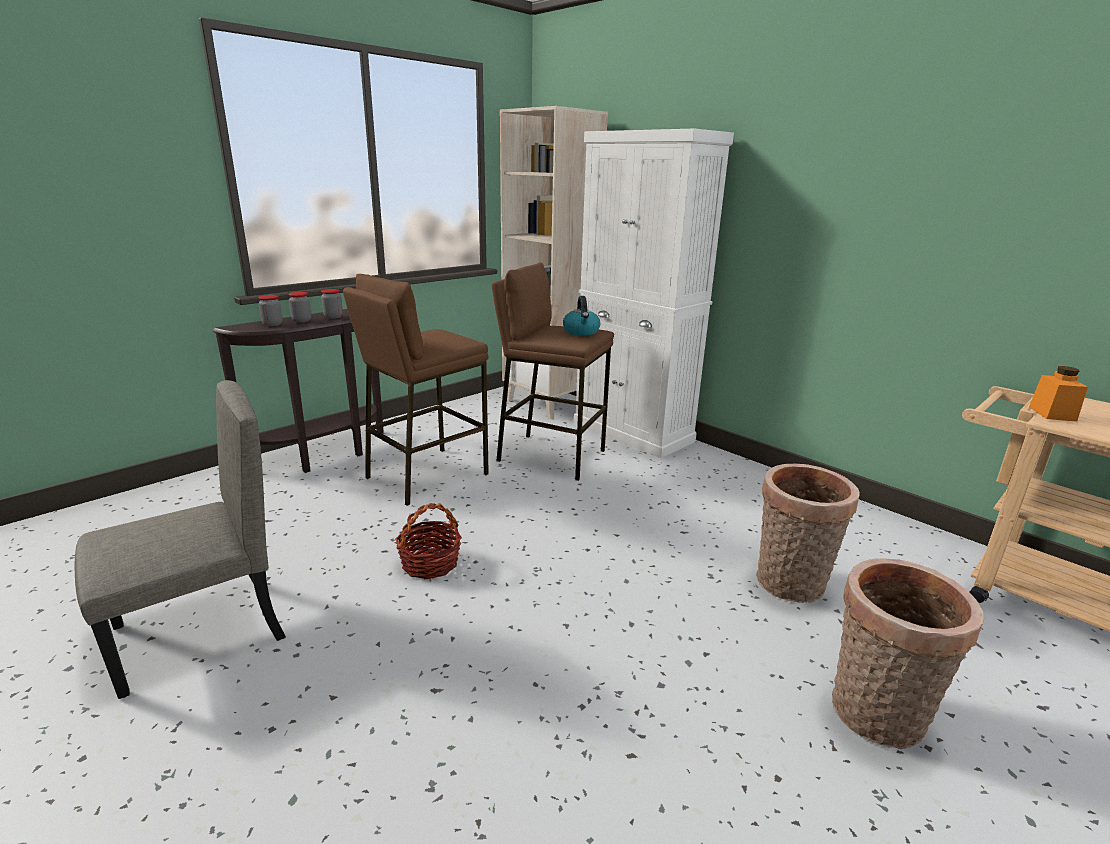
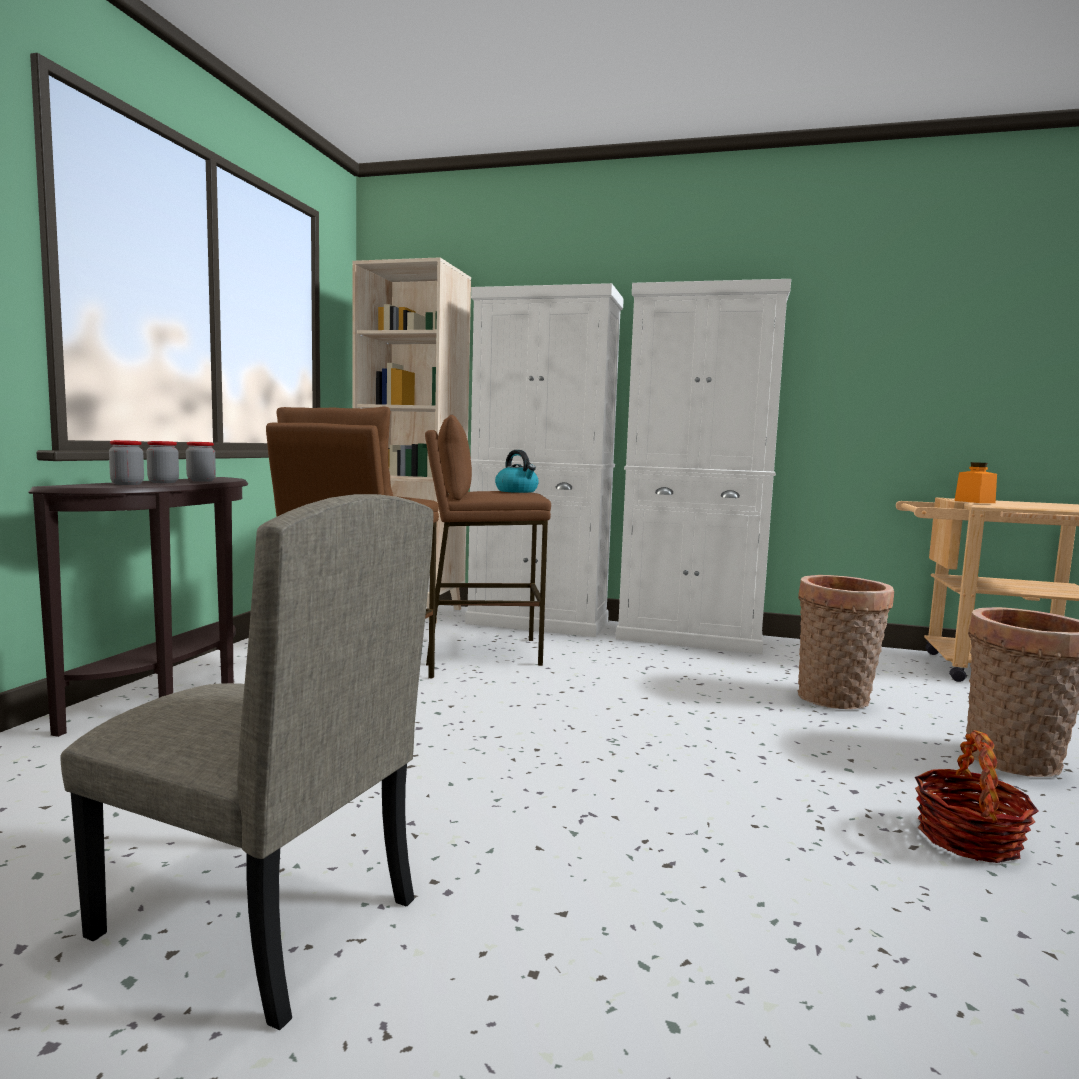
camera: 30 degrees left, 15 degrees down
beige chair [75,380,286,699] -> beige chair turned 90 degrees clockwise [60,494,434,1030]
basket [395,503,462,579] -> basket moved to [915,730,1038,863]
none -> white cabinet [616,279,791,654]

